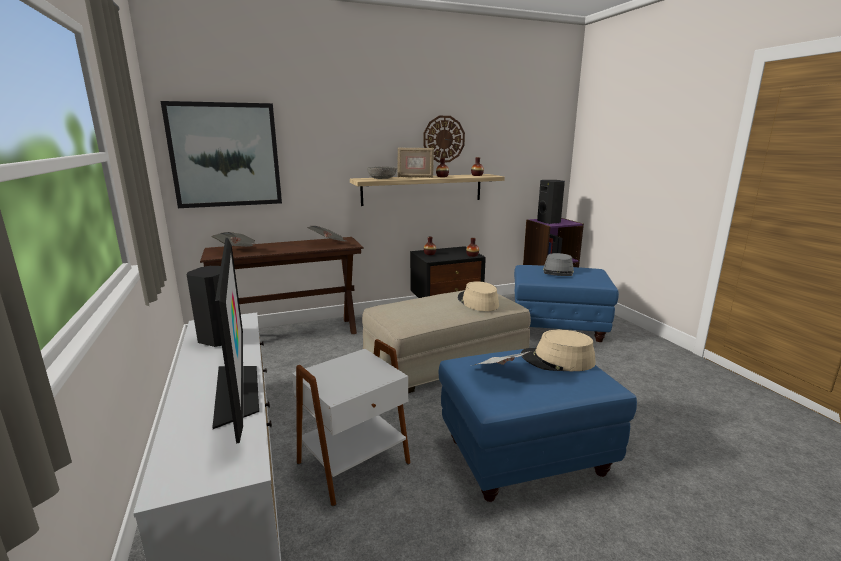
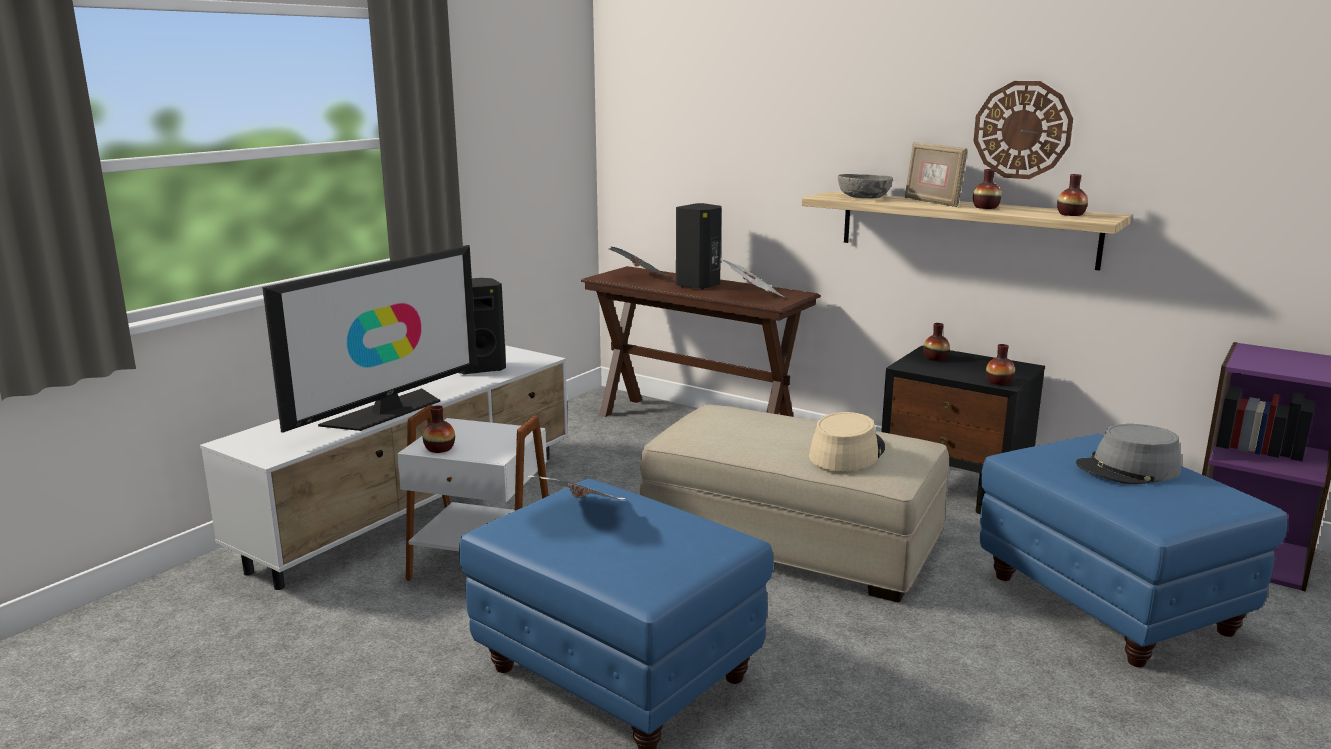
camera: 55 degrees right, 0 degrees up
picture [161,101,282,208] -> none
beige hat [521,330,596,371] -> none
black speaker [537,180,565,224] -> black speaker moved to [676,203,721,290]
none -> vase [422,405,455,453]

